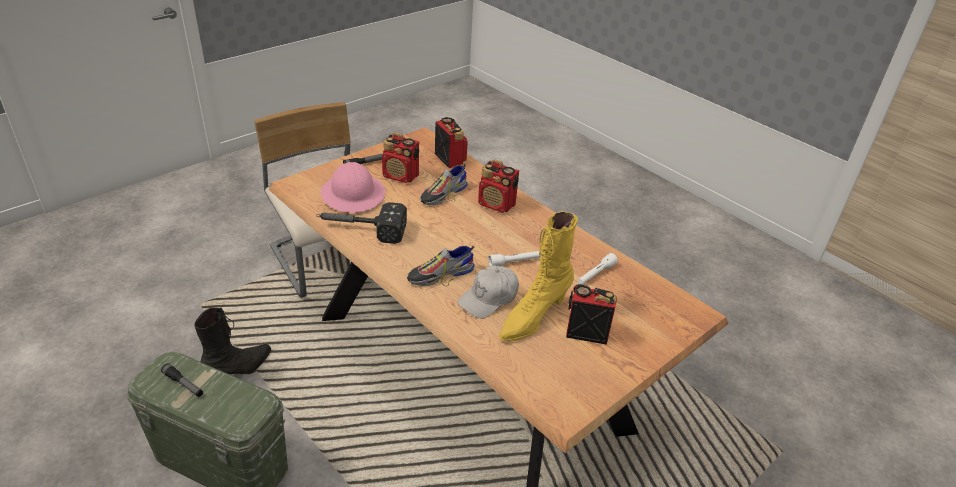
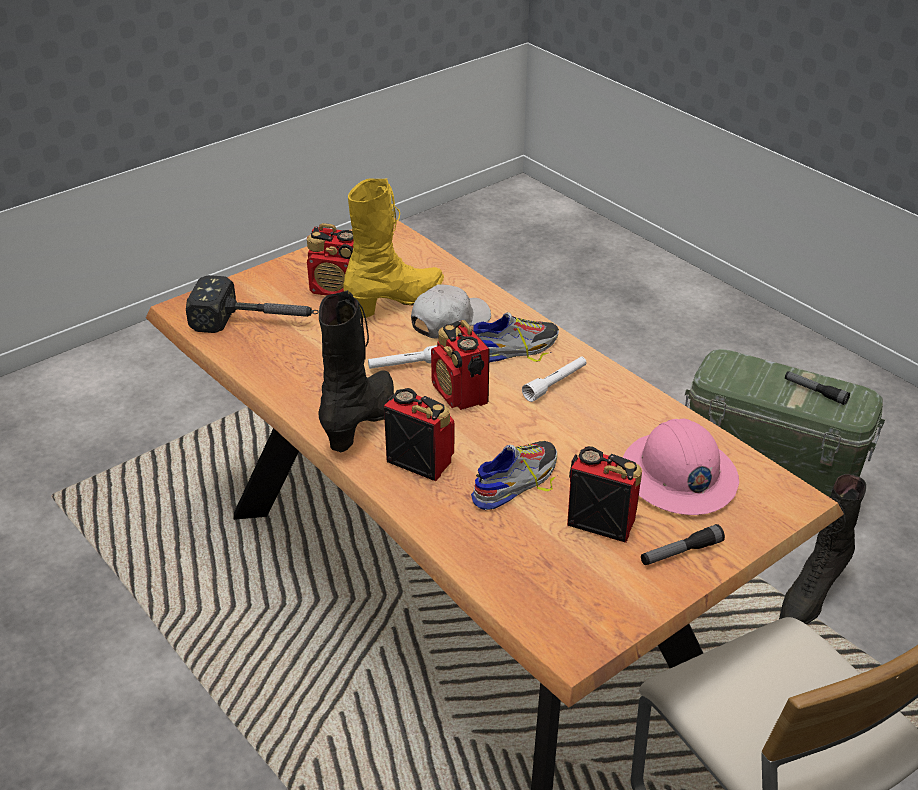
camera: 175 degrees left, 0 degrees up
hammer [316,202,407,244] -> hammer moved to [186,275,319,333]
radio [435,117,468,168] -> radio moved to [431,320,490,410]
white flashlight [577,253,618,285] -> white flashlight moved to [522,357,587,402]
none -> black boot [318,290,394,452]

